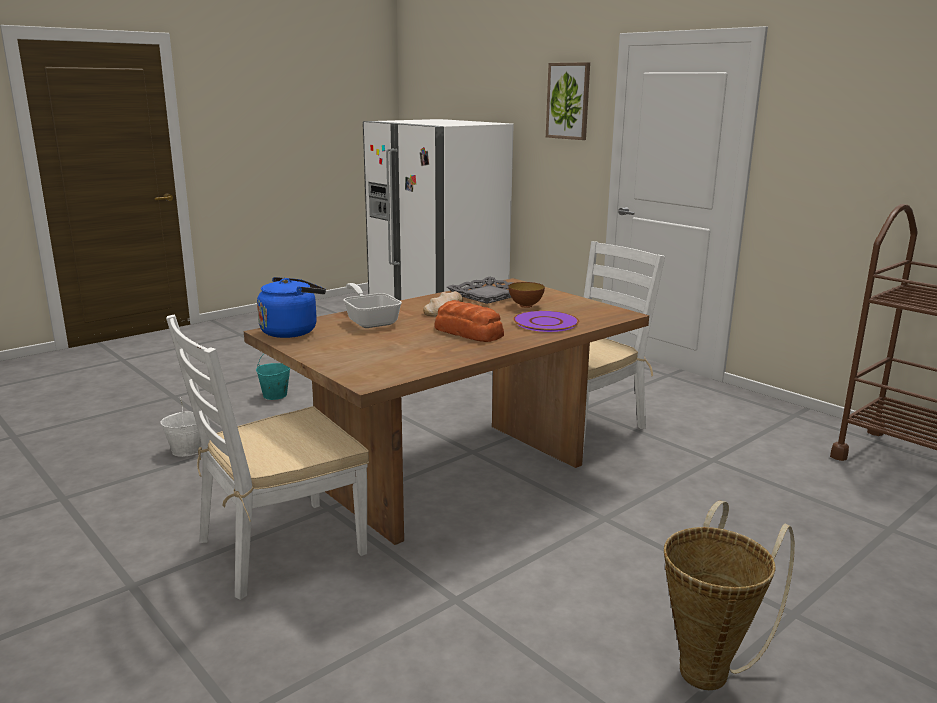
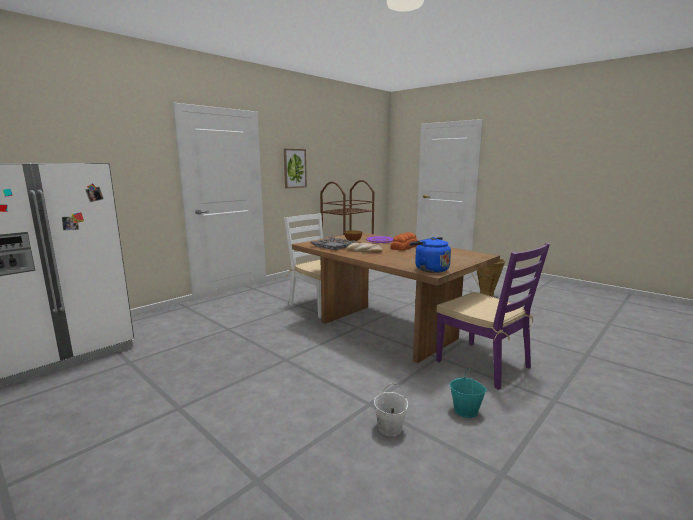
camera: 95 degrees left, 5 degrees down
white chair [166,314,369,600] -> purple chair [436,243,550,390]
turquoise bucket [256,354,290,400] -> turquoise bucket moved to [450,368,487,418]
frying pan [343,283,402,328] -> none
picture [546,62,590,140] -> picture moved to [284,149,307,188]

